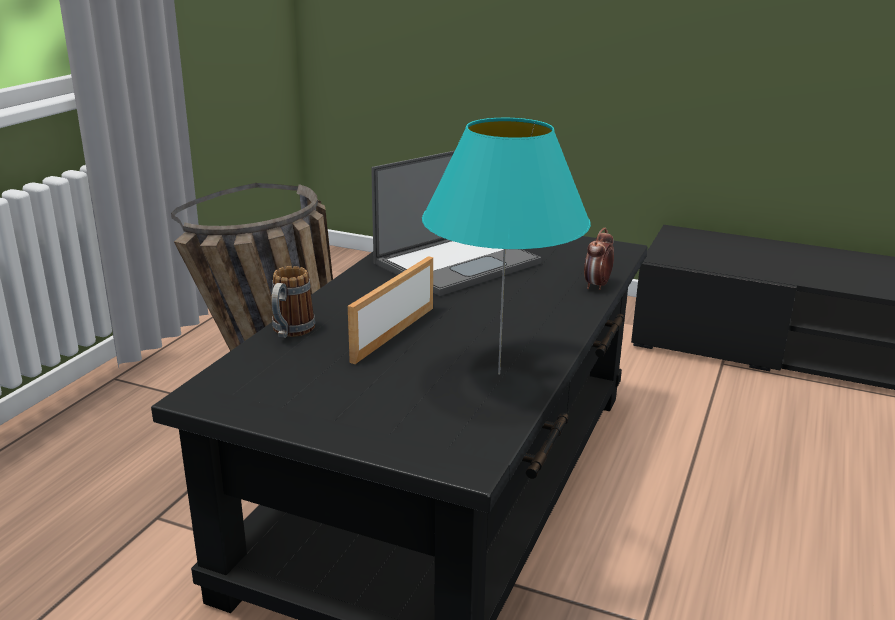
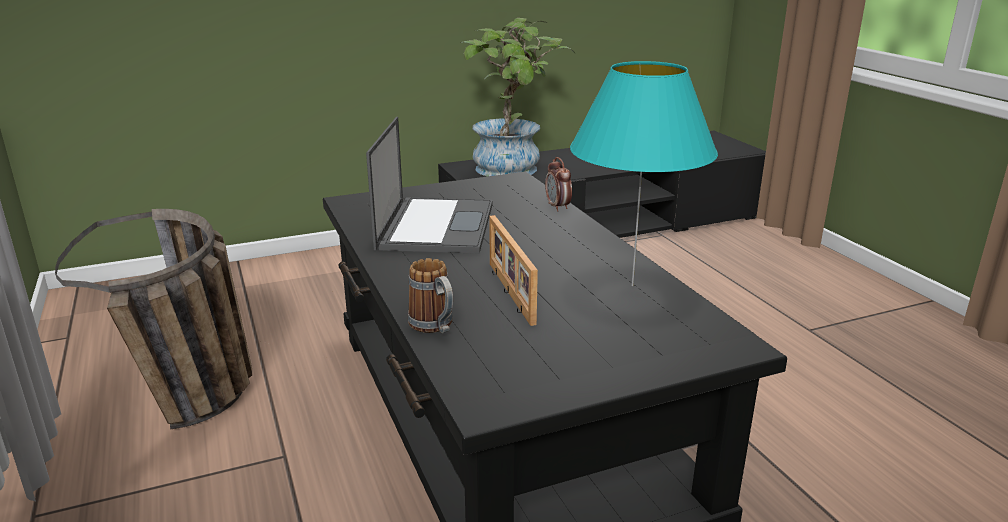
camera: 45 degrees left, 0 degrees up
none -> potted plant [460,18,575,176]

